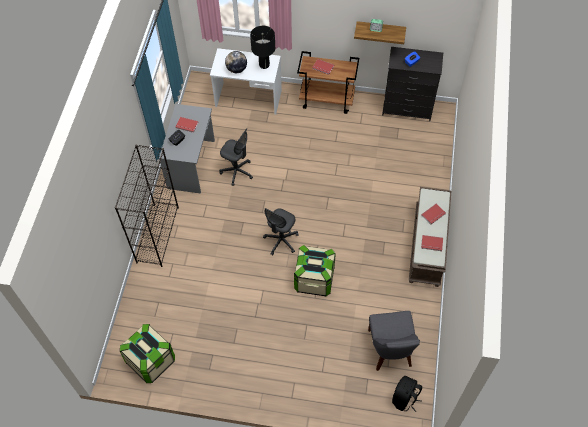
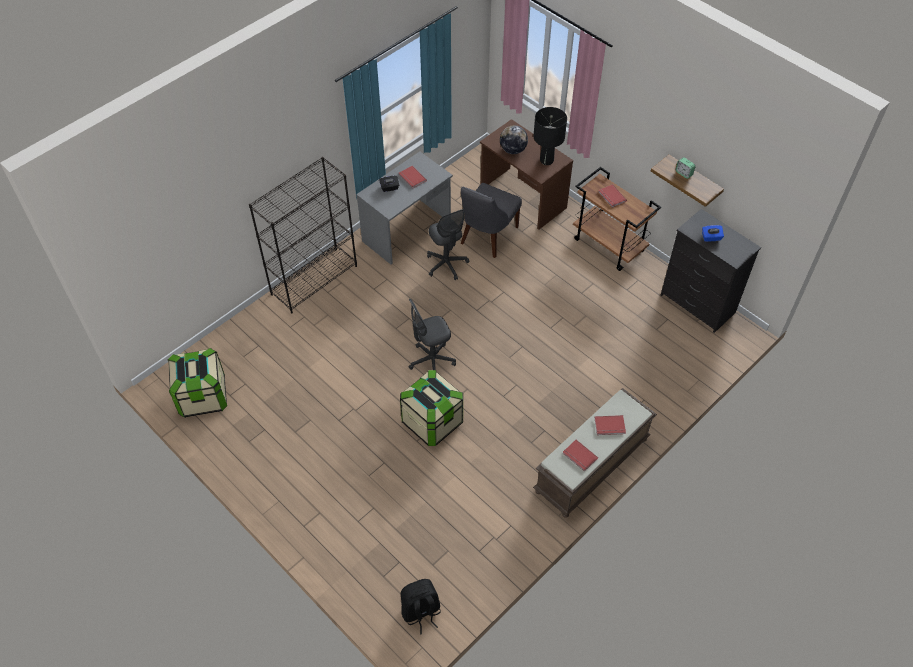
camera: 35 degrees right, 5 degrees down
white desk [210,48,282,115] -> brown desk [480,119,573,230]
grey chair [368,311,420,371] -> grey chair moved to [461,183,522,258]

